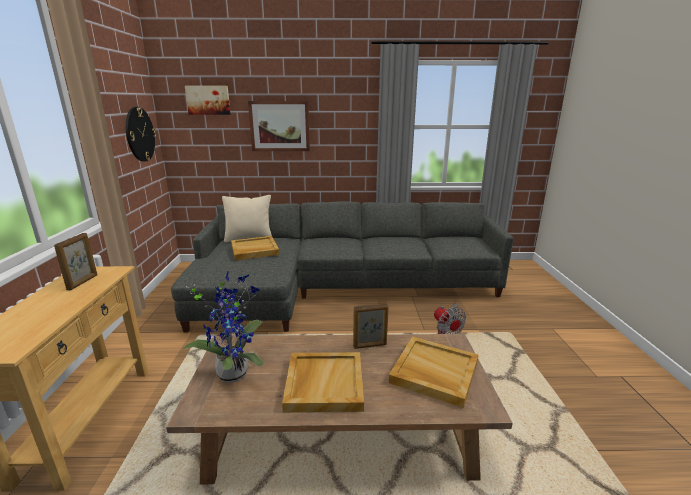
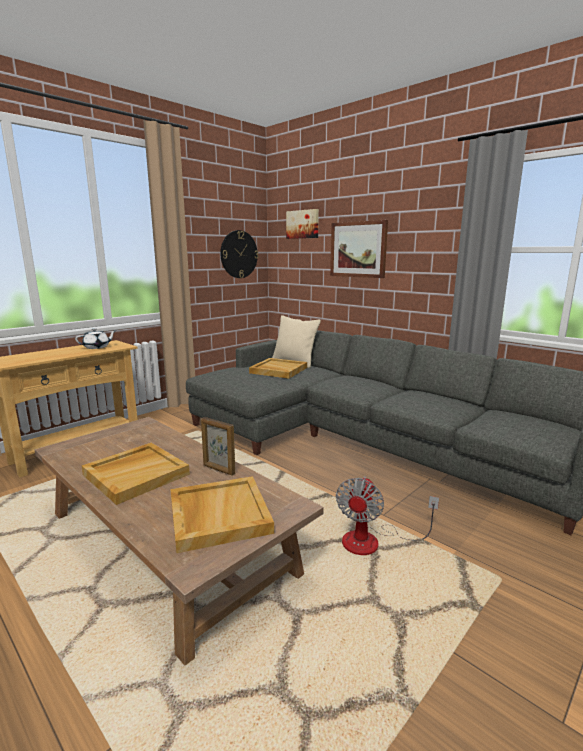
camera: 45 degrees right, 5 degrees down
picture frame [54,233,97,290] -> white teapot [75,328,117,349]
potted plant [183,271,263,383] -> none

